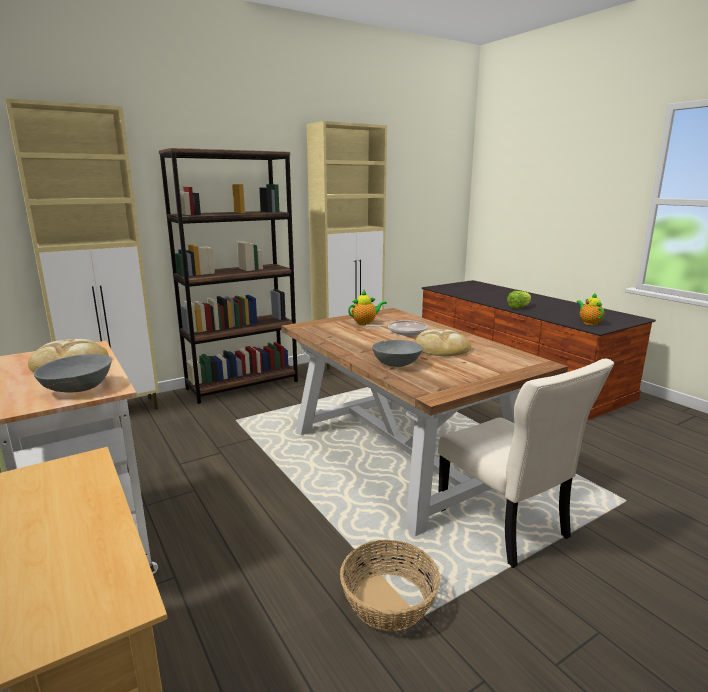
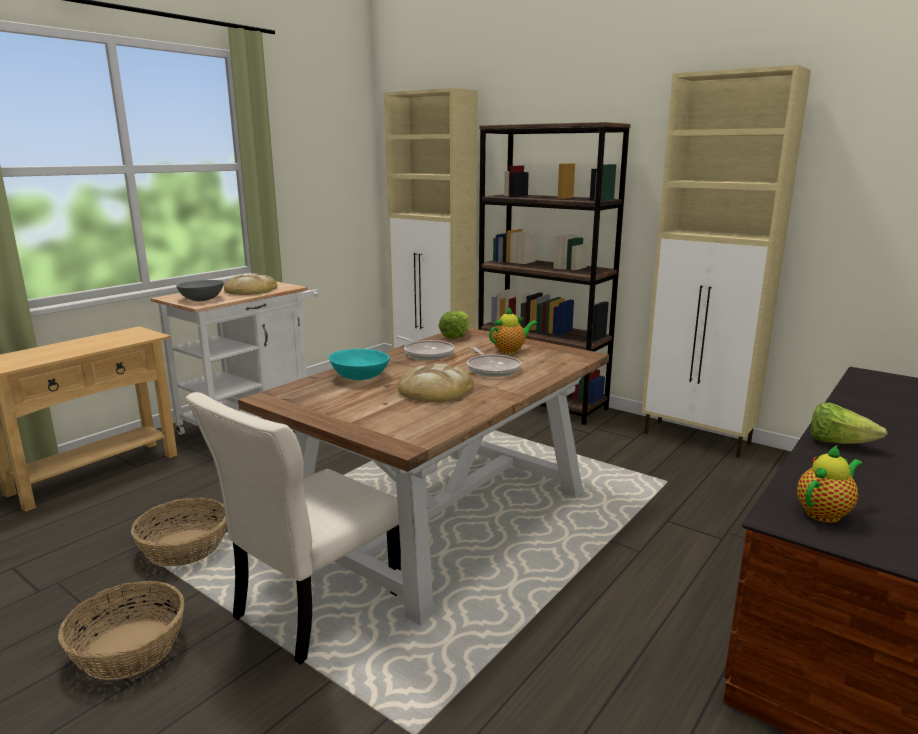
camera: 70 degrees right, 0 degrees up
teapot [348,290,387,325] -> teapot turned 75 degrees counterclockwise [489,308,537,354]
grey bowl [372,340,423,367] -> turquoise bowl [329,349,390,380]
none -> basket [58,581,184,680]
none -> frying pan [396,336,455,360]
none -> lettuce [439,311,469,339]

